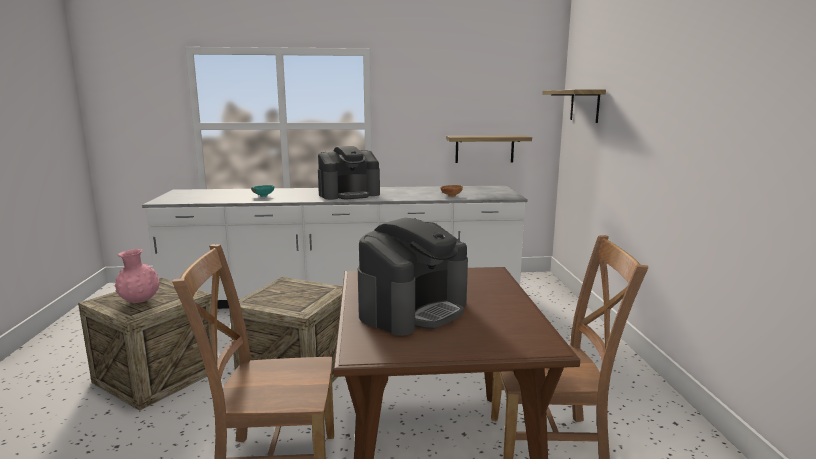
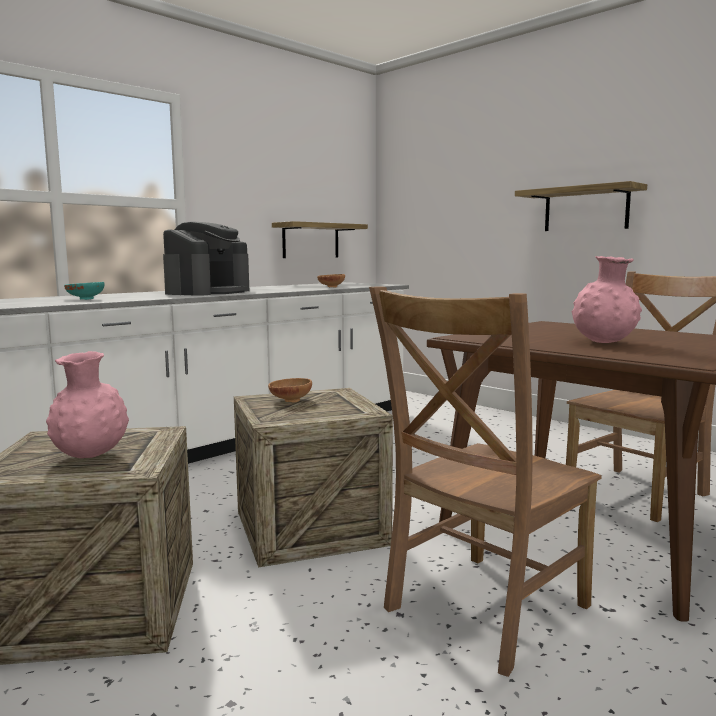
camera: 40 degrees left, 5 degrees down
coffee machine [358,218,468,336] -> pink vase [572,256,642,343]
shelf [542,90,606,123] -> shelf moved to [515,181,647,231]
none -> brown bowl [268,378,312,403]

